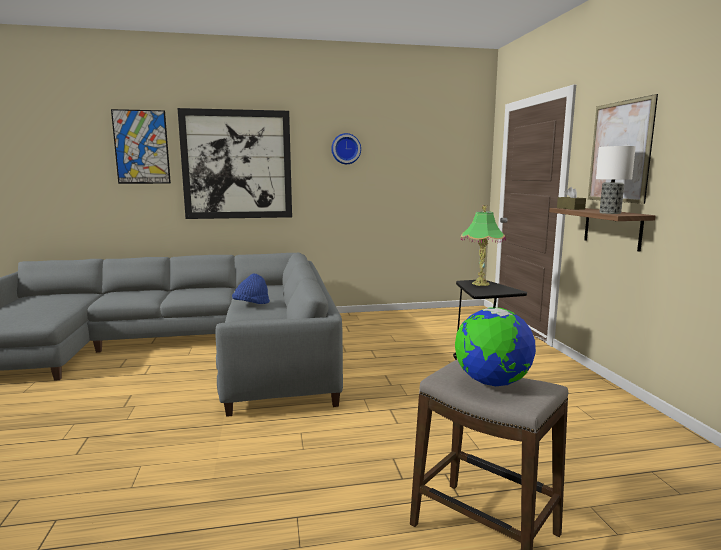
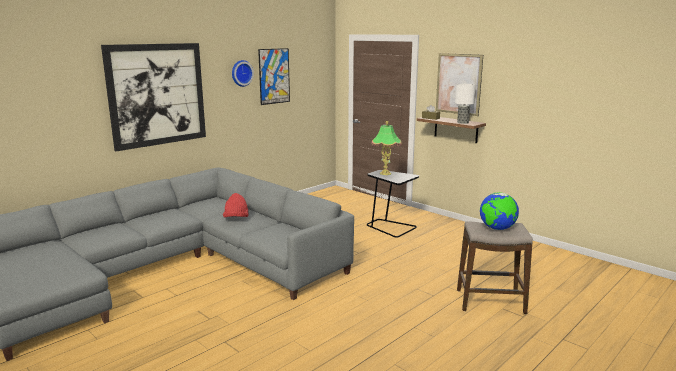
camera: 35 degrees left, 5 degrees up
picture [111,109,171,184] -> picture moved to [258,48,290,105]
blue hat [232,274,270,304] -> red hat [223,193,249,217]

